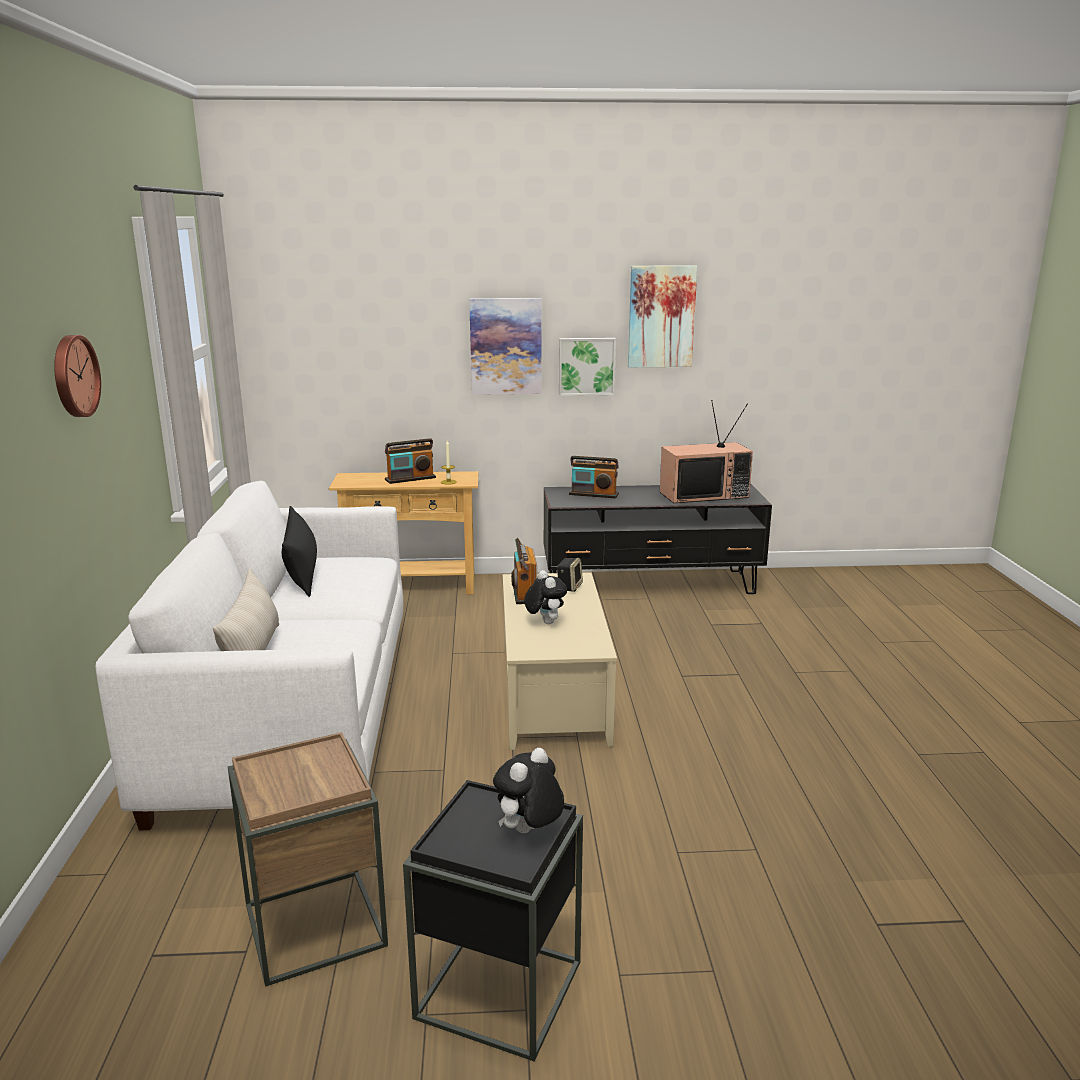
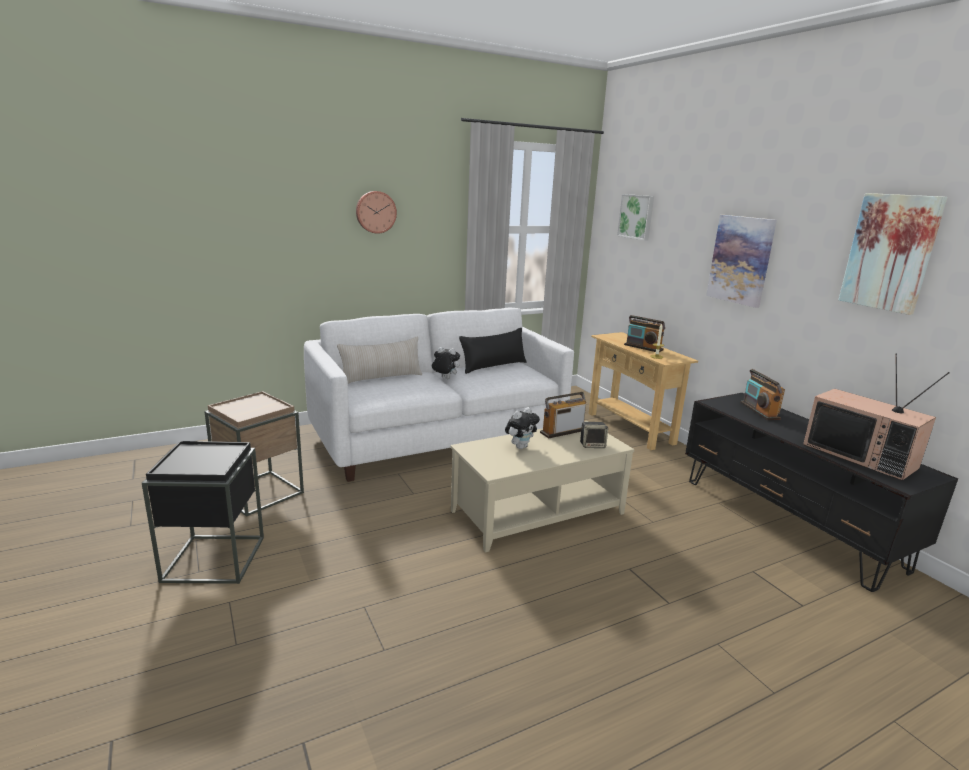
camera: 65 degrees right, 0 degrees up
plush toy [493,748,564,833] -> plush toy moved to [431,347,460,379]
picture [559,338,616,396] -> picture moved to [617,194,654,240]

